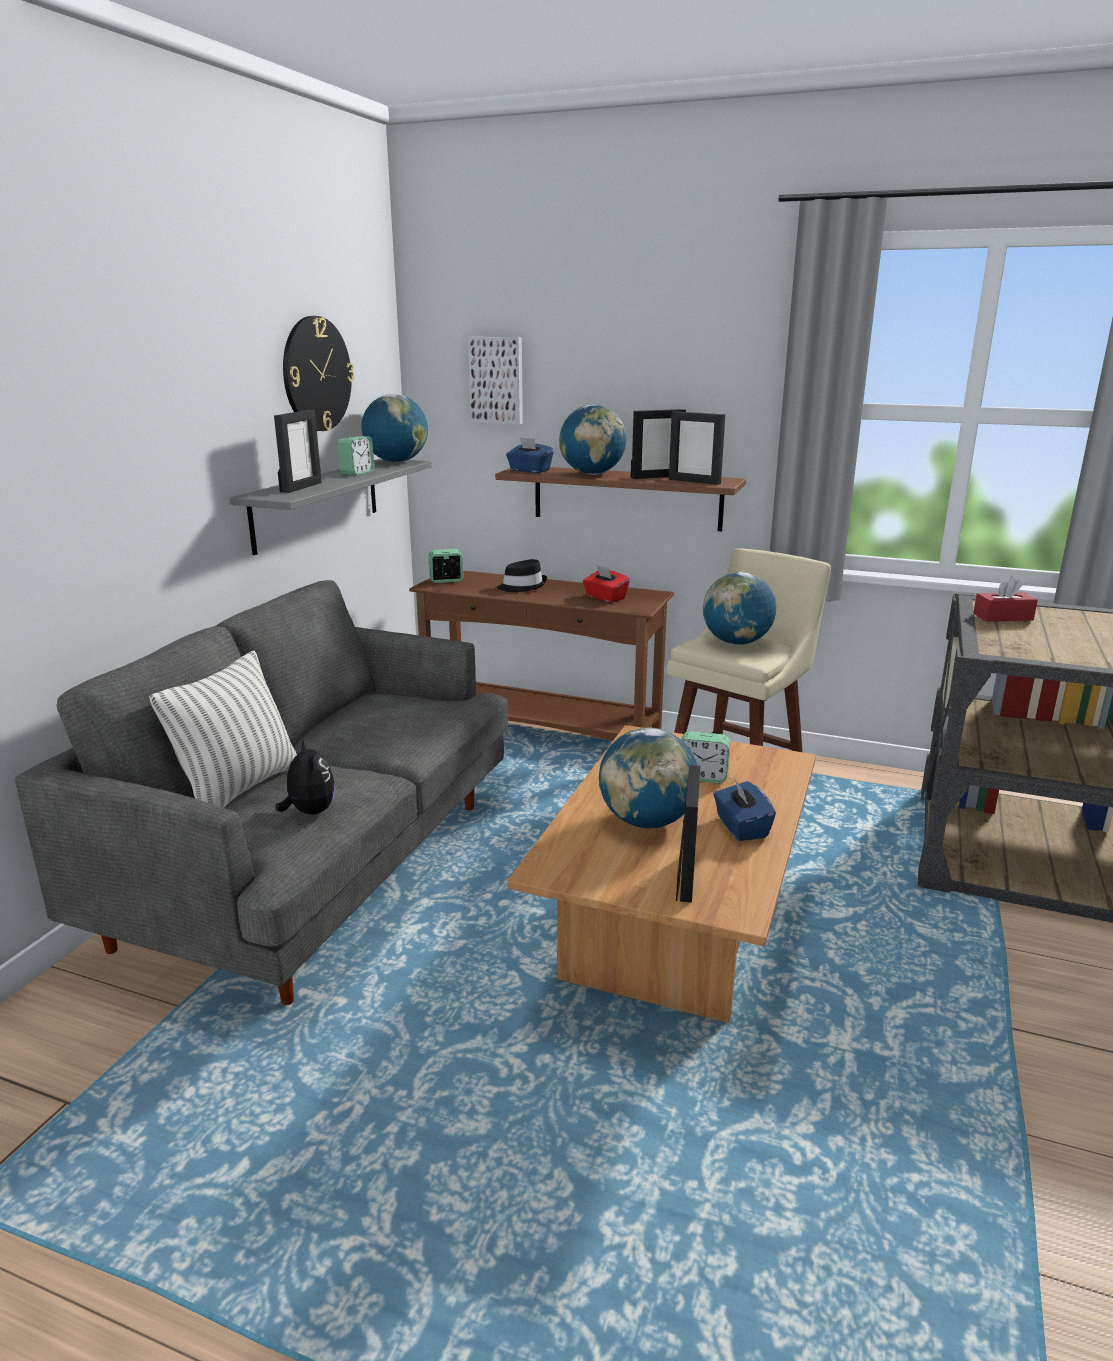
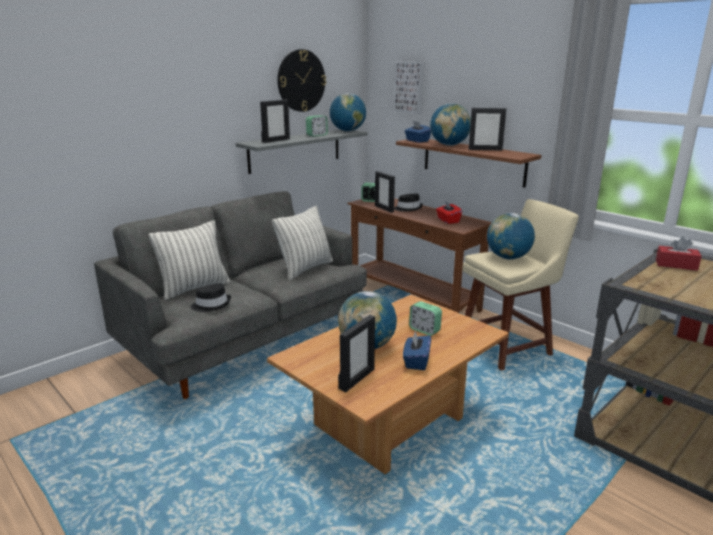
camera: 25 degrees right, 0 degrees up
plush toy [275,739,335,815] -> black hat [191,283,231,312]
picture frame [669,411,725,485] -> picture frame moved to [375,171,395,212]
none -> pillow [272,206,333,280]

